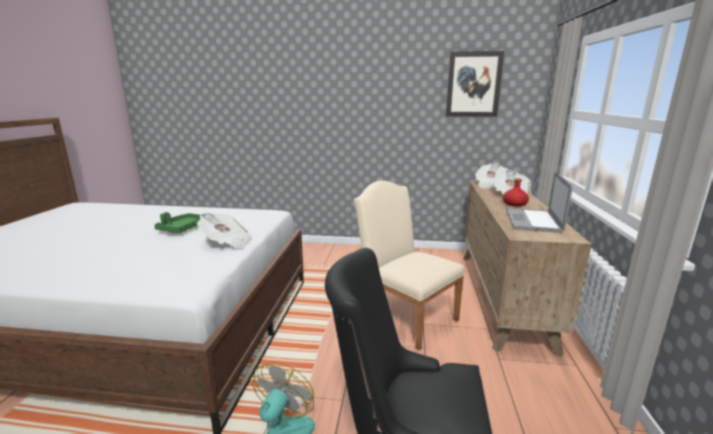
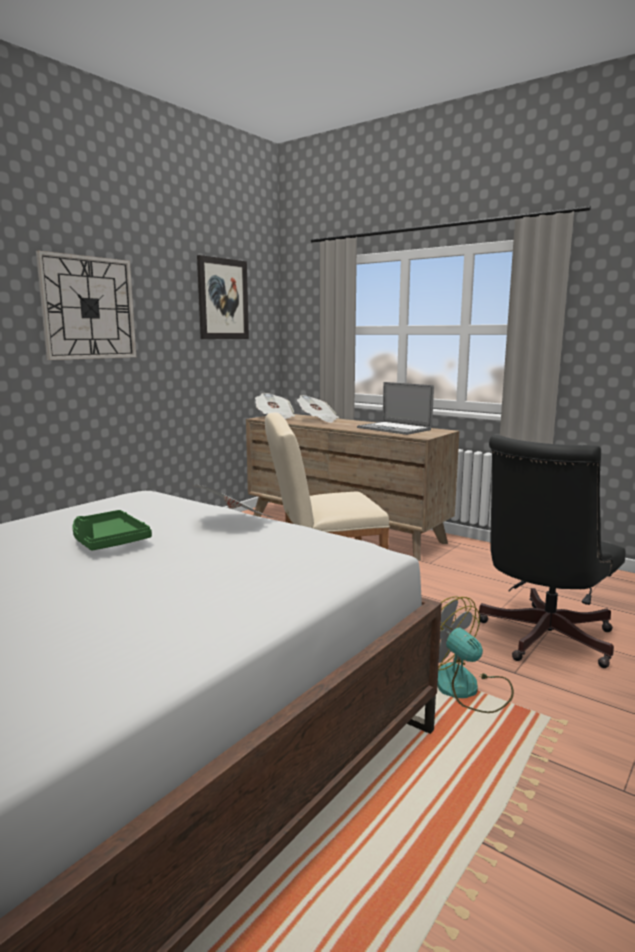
camera: 60 degrees left, 5 degrees down
red bottle [503,178,529,207] -> none
none -> wall clock [36,251,136,360]

